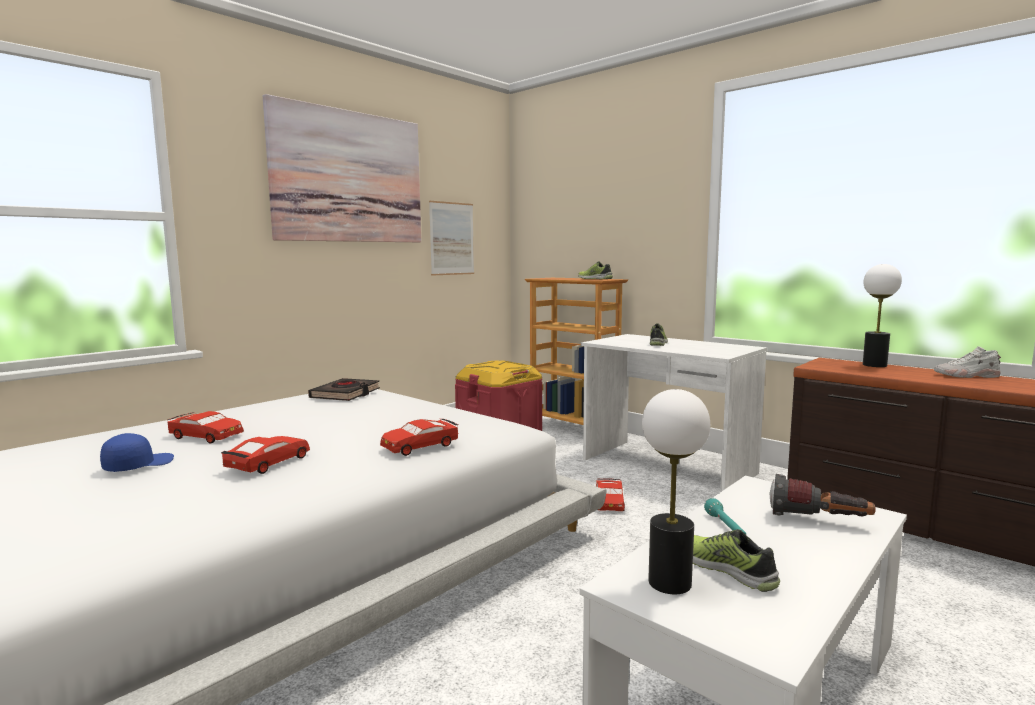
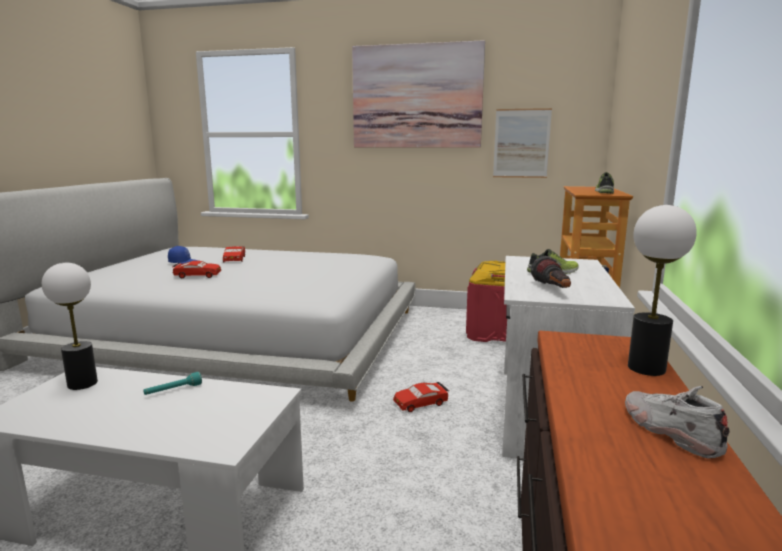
camera: 60 degrees right, 5 degrees up
black book [308,378,380,401] -> none
red toy car [380,419,459,456] -> none
shoe [693,529,780,592] -> none
flashlight [770,474,876,517] -> flashlight moved to [531,256,571,288]

